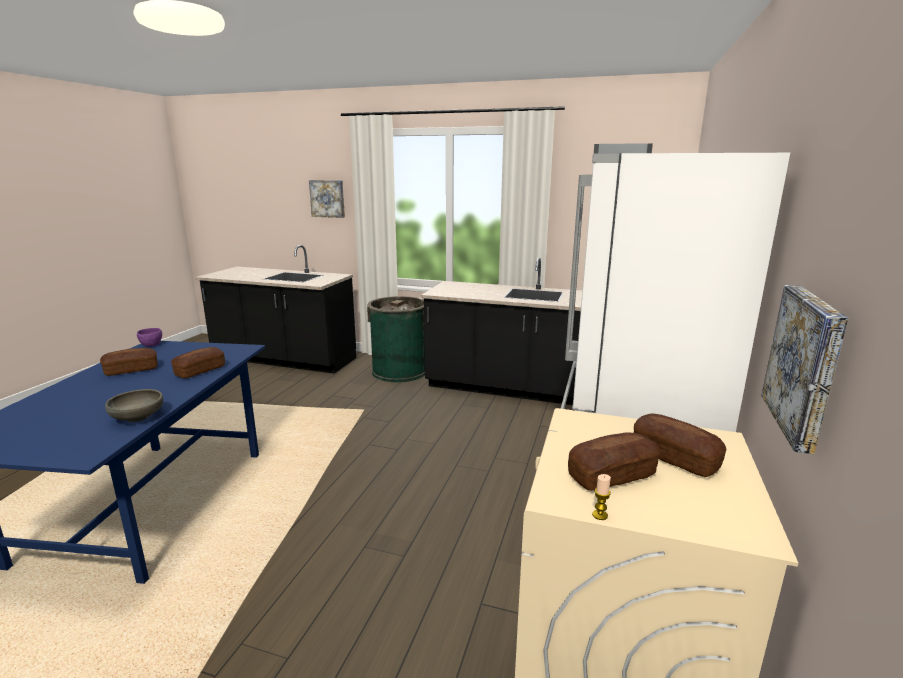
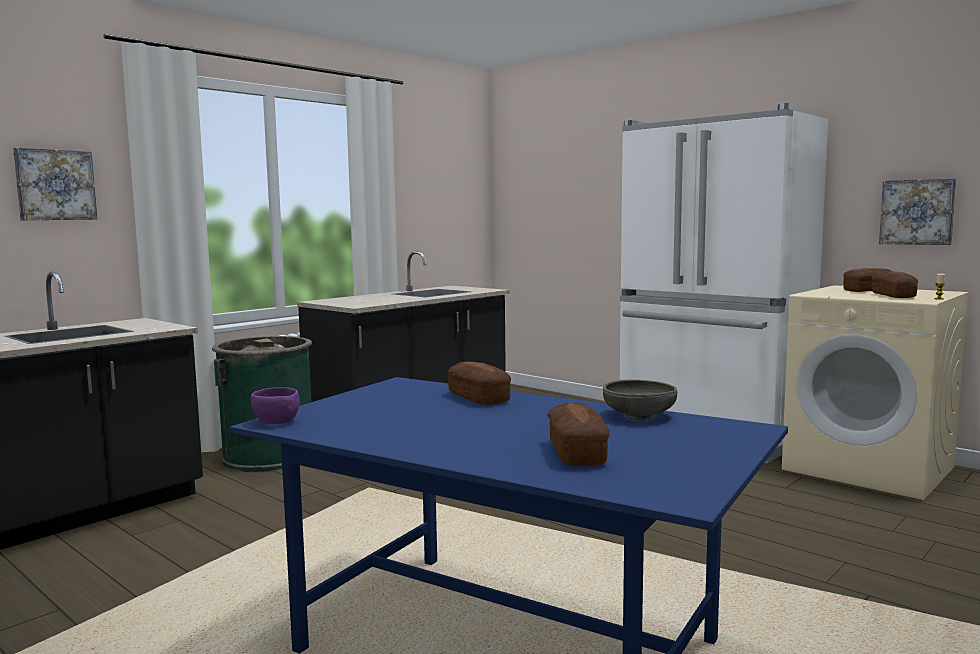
camera: 65 degrees left, 10 degrees down
bread [100,348,158,376] -> bread moved to [547,403,609,466]

